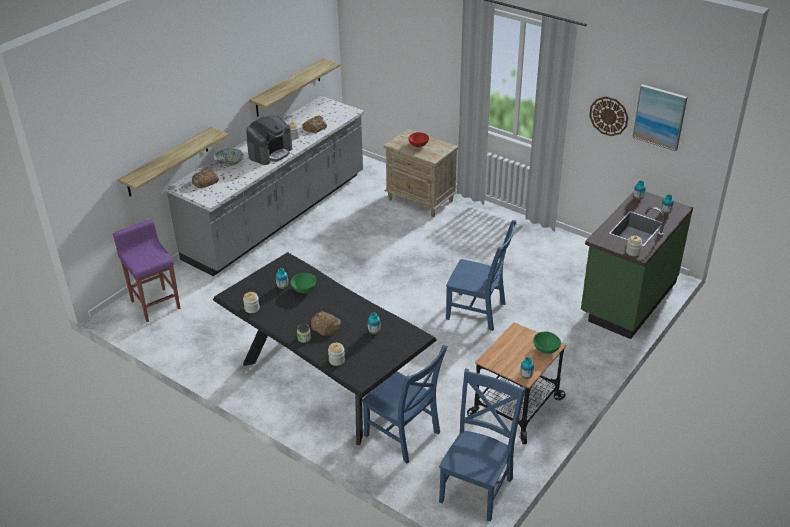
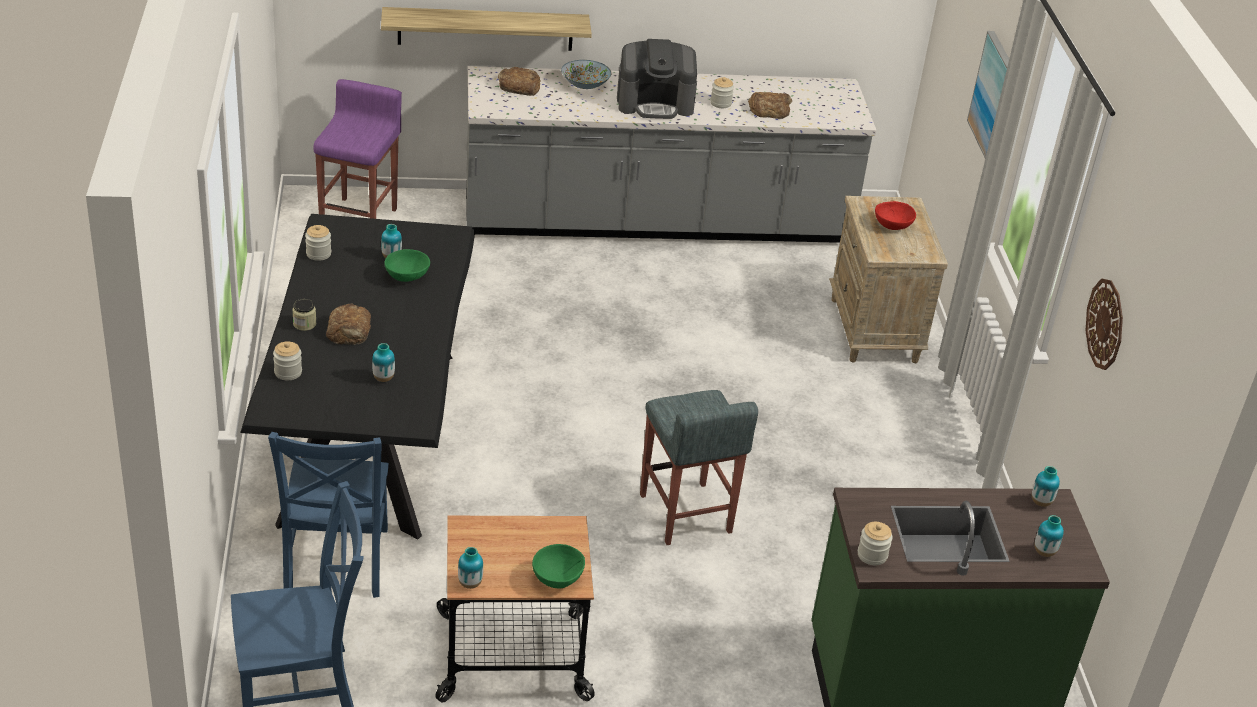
camera: 45 degrees right, 0 degrees up
shelf [249,58,340,117] -> none
blue chair [446,220,517,331] -> grey stool [640,390,758,545]
picture [632,84,687,151] -> picture moved to [967,31,1009,158]

